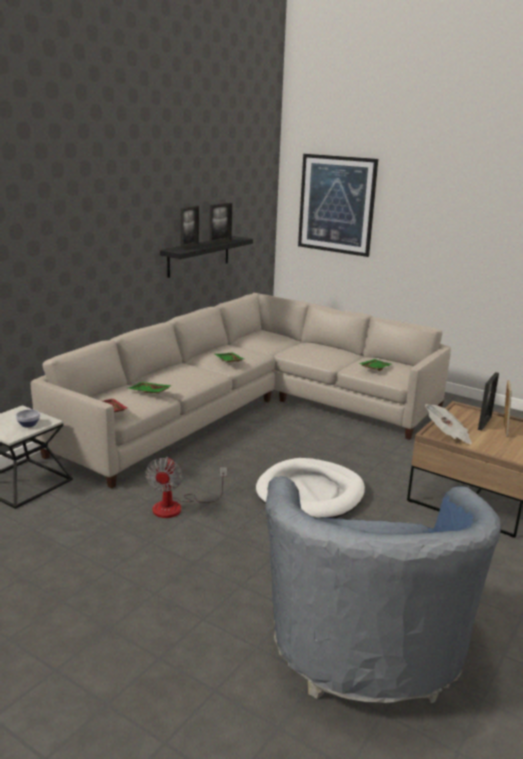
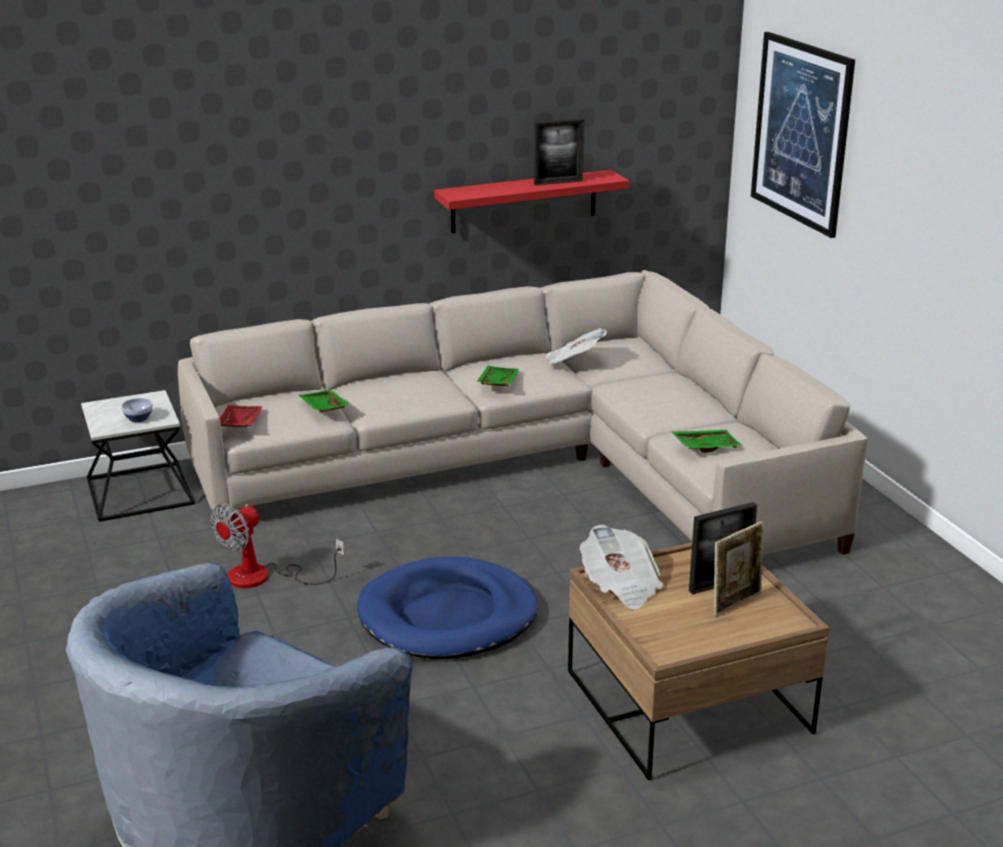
camera: 35 degrees right, 5 degrees up
black shelf [160,236,253,278] -> red shelf [434,170,629,233]
picture frame [180,205,199,249] -> none
white dog bed [256,458,365,518] -> blue dog bed [357,556,538,659]
none -> newspaper [546,328,607,366]

